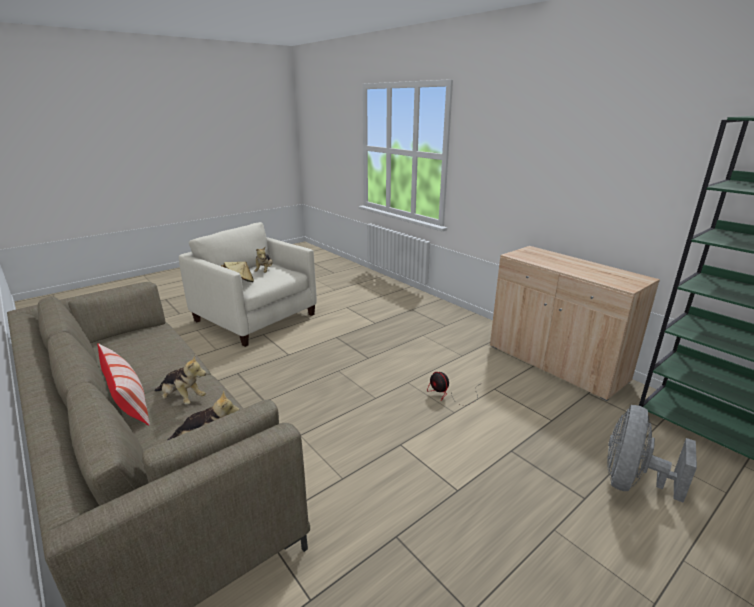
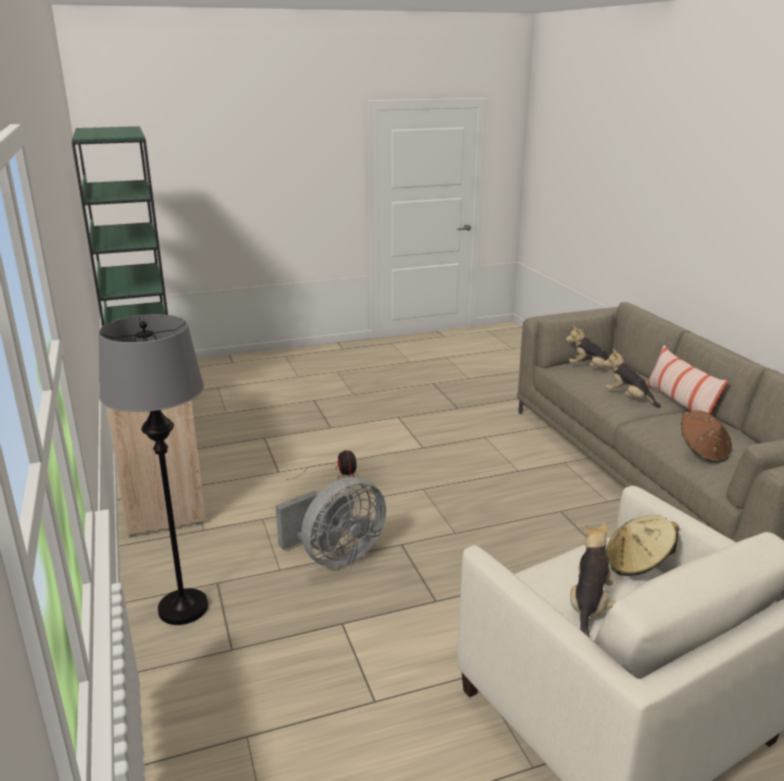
camera: 160 degrees left, 0 degrees up
grey fan [608,405,697,503] -> grey fan moved to [276,477,386,568]
none -> grey floor lamp [98,314,208,625]
none -> brown hat [681,410,732,463]

